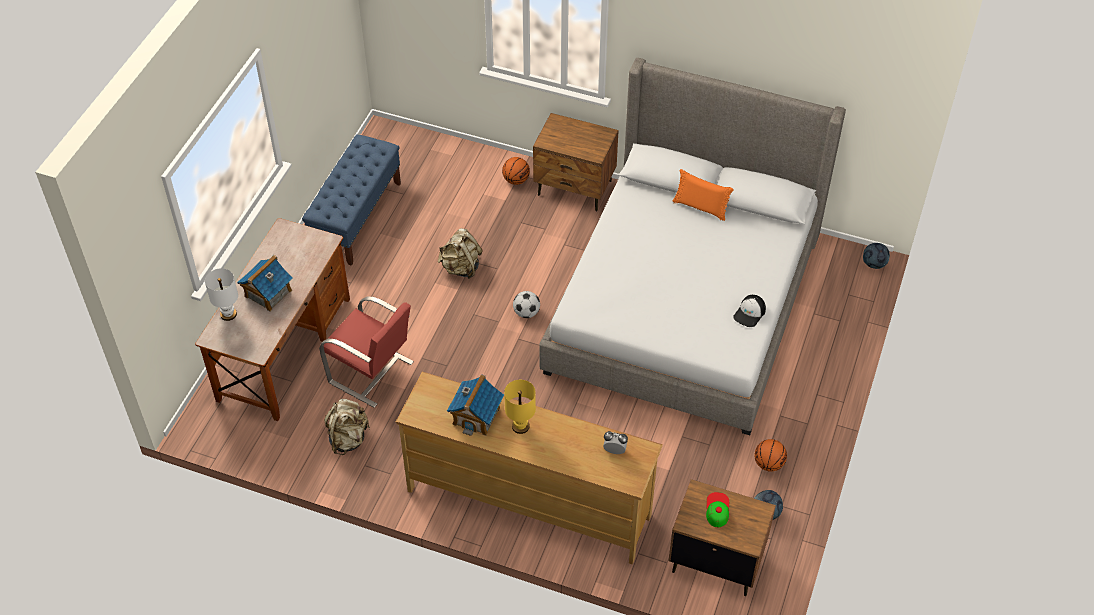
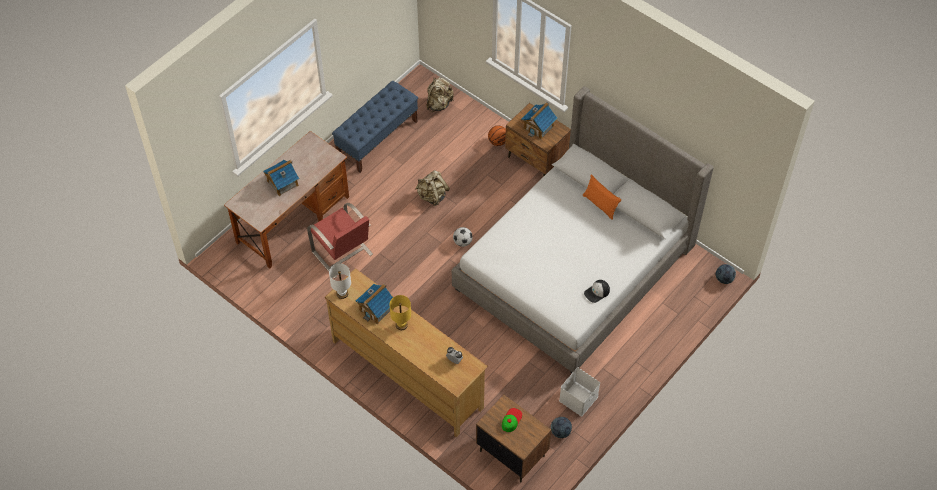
camera: 20 degrees right, 5 degrees up
white table lamp [205,268,238,321] -> white table lamp moved to [329,264,351,299]
beige backpack [324,399,370,455] -> beige backpack moved to [426,77,454,112]
basketball [754,439,787,472] -> white storage box [559,368,600,416]
none -> toy house [521,102,557,139]

